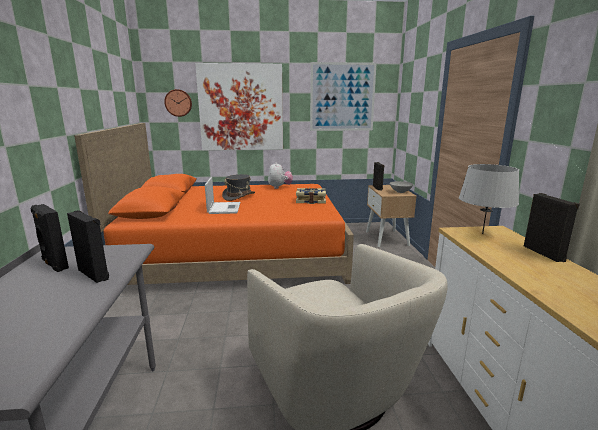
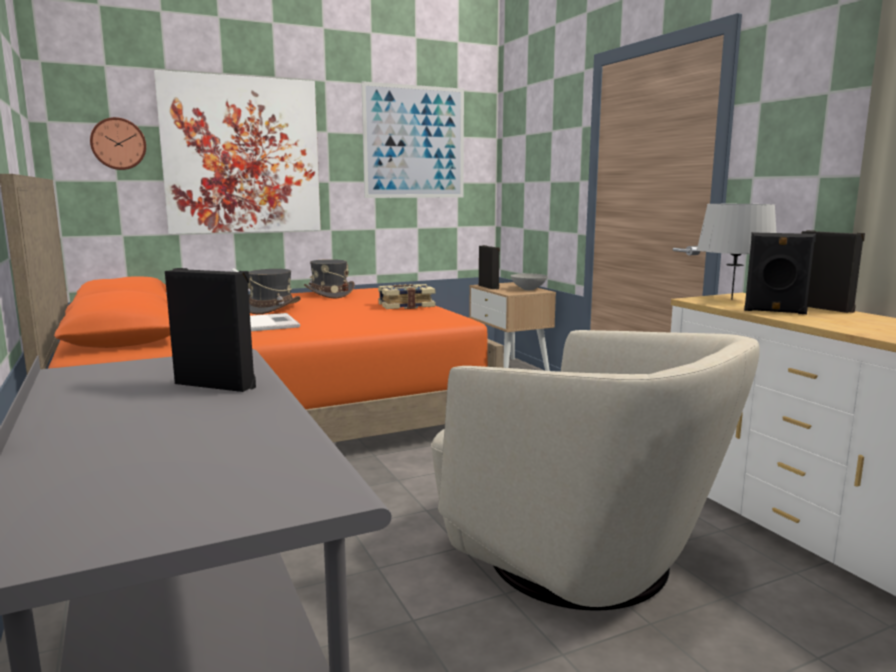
camera: 20 degrees left, 5 degrees down
black speaker [30,204,69,272] -> black speaker moved to [744,232,816,314]
plush toy [268,162,293,189] -> grey hat [304,259,355,298]

